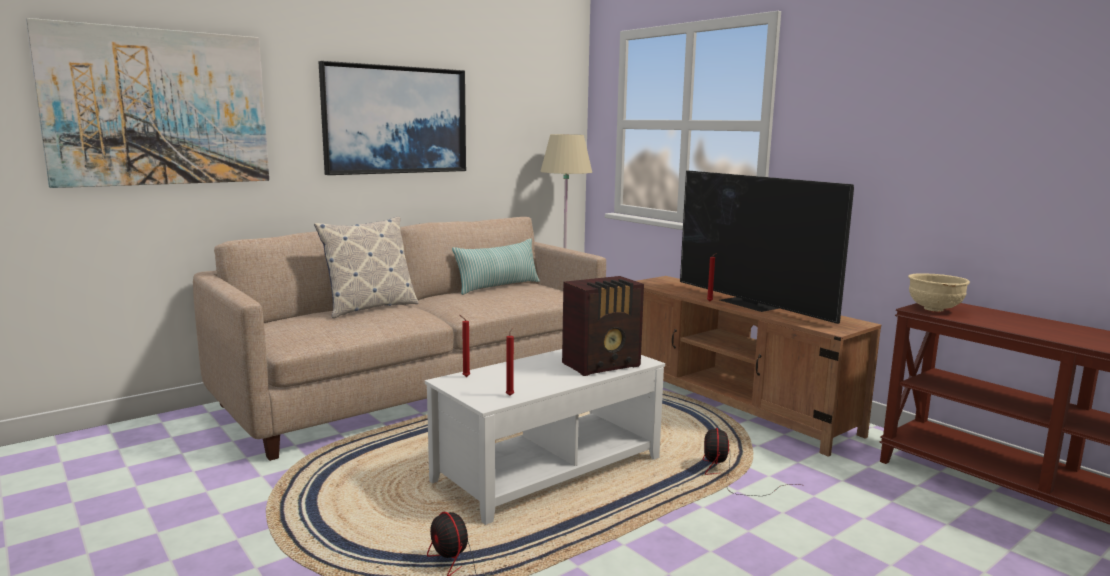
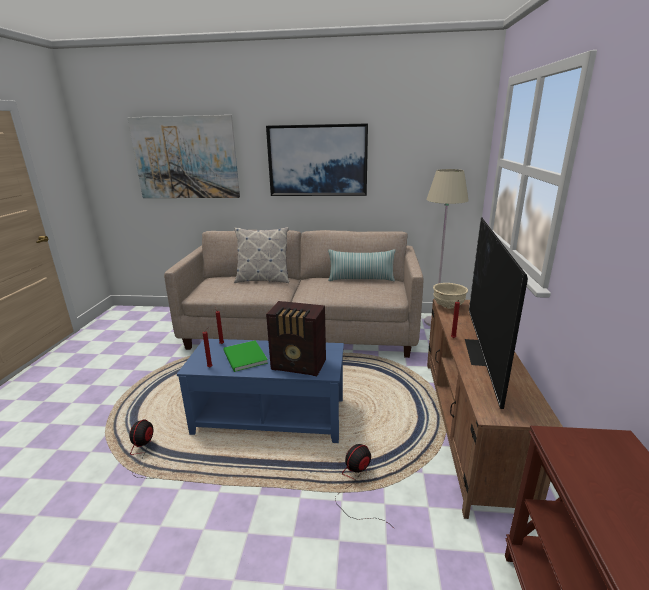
camera: 45 degrees right, 10 degrees up
white coffee table [425,349,665,525] -> blue coffee table [177,339,344,443]
beige bowl [908,274,970,312] -> beige bowl moved to [433,283,468,309]
none -> green book [223,340,268,372]

